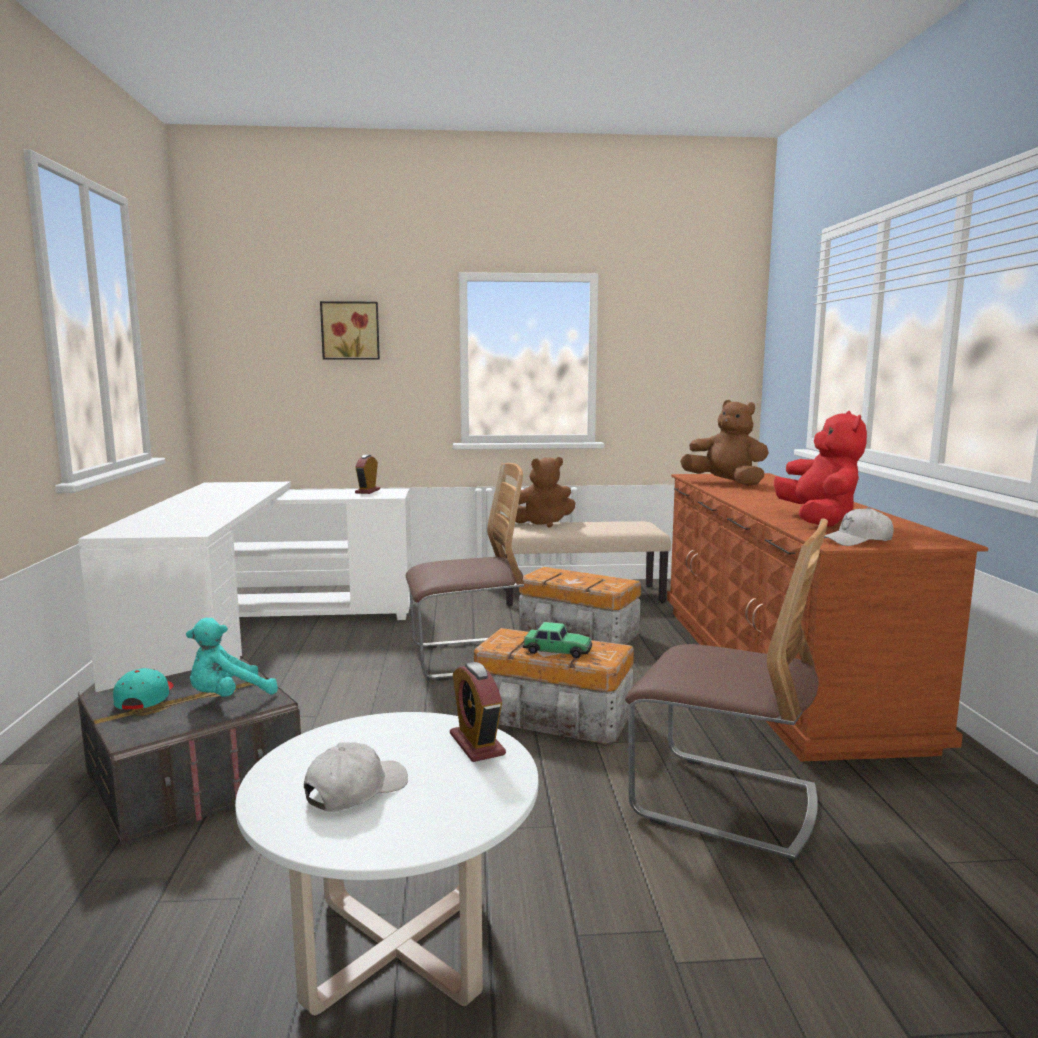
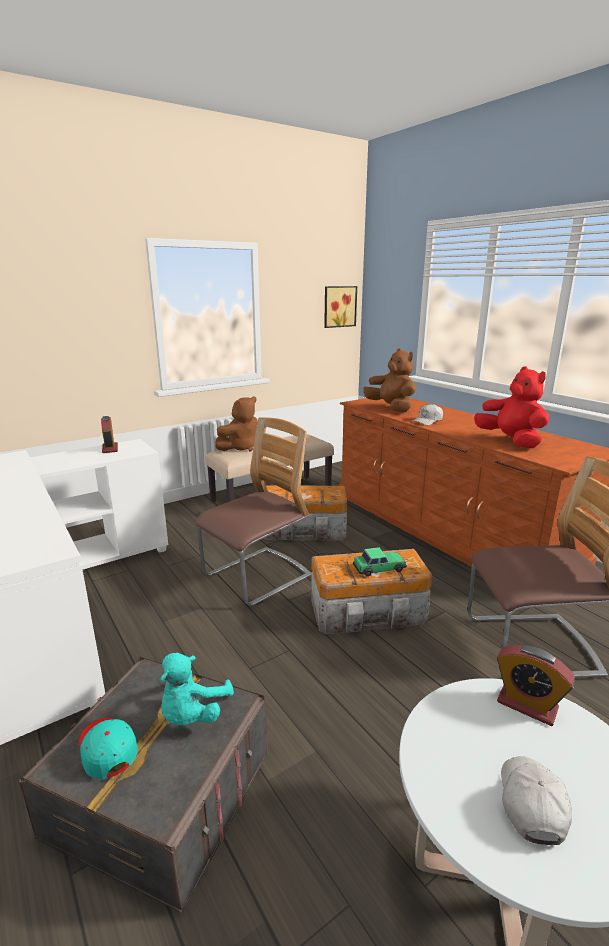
camera: 30 degrees left, 10 degrees up
picture [320,301,380,359] -> picture moved to [324,286,357,328]
brown plush toy [680,400,769,486] -> brown plush toy turned 45 degrees clockwise [363,348,416,413]
white cap [824,507,894,546] -> white cap moved to [412,404,443,425]

